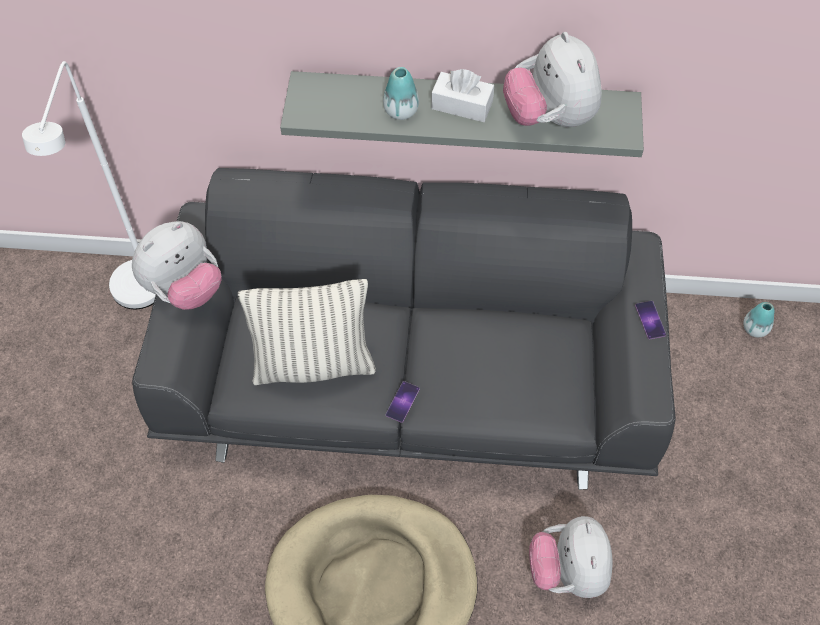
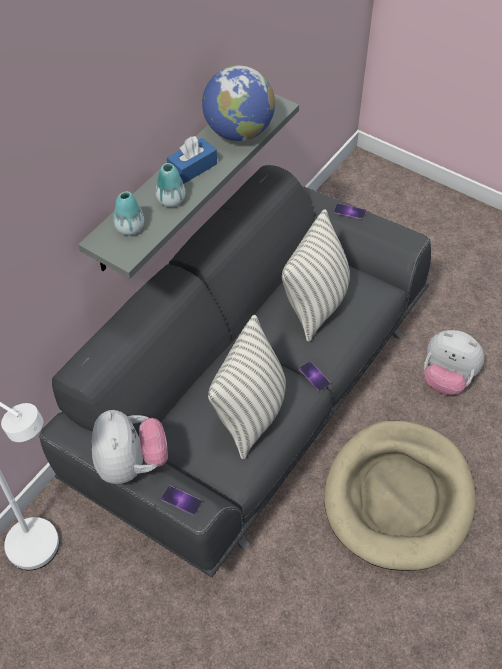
camera: 60 degrees left, 5 degrees down
white tissue box [431,69,494,122] -> blue tissue box [167,136,217,184]
plush toy [503,32,602,127] -> globe [202,66,275,141]
vase [743,302,774,337] -> vase moved to [113,191,144,235]
none -> phone [161,486,202,515]
none -> pillow [282,209,350,342]

